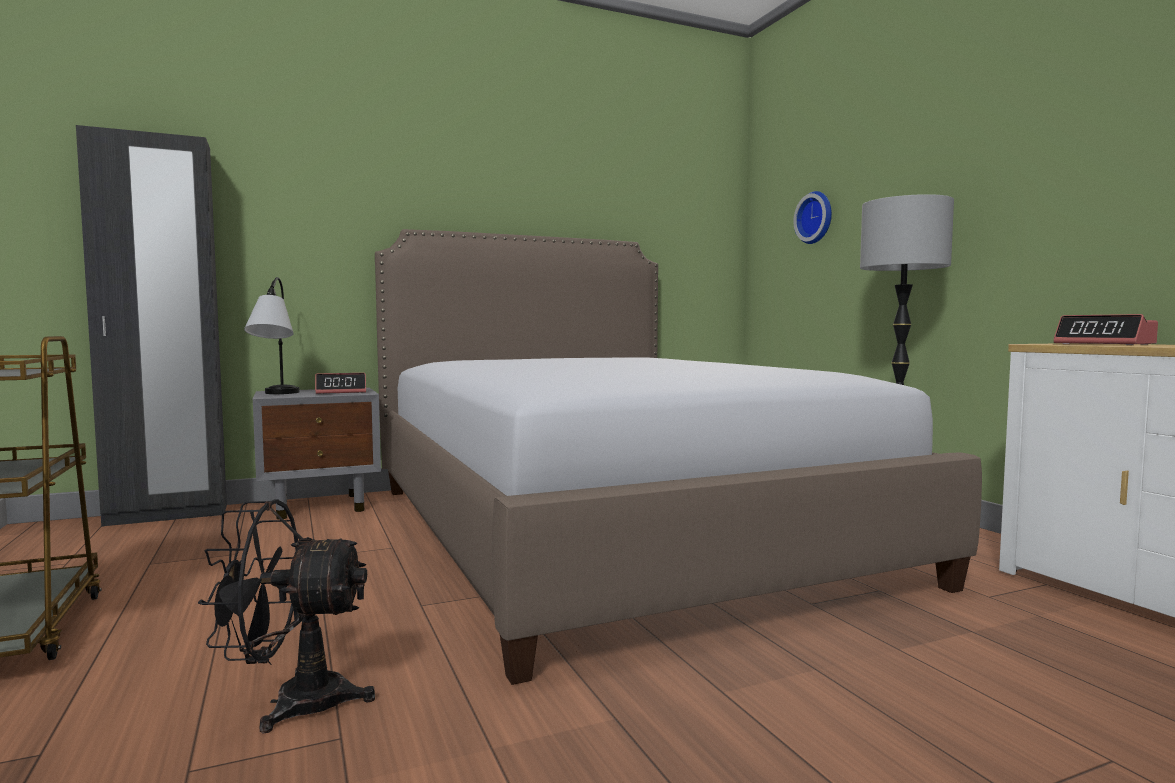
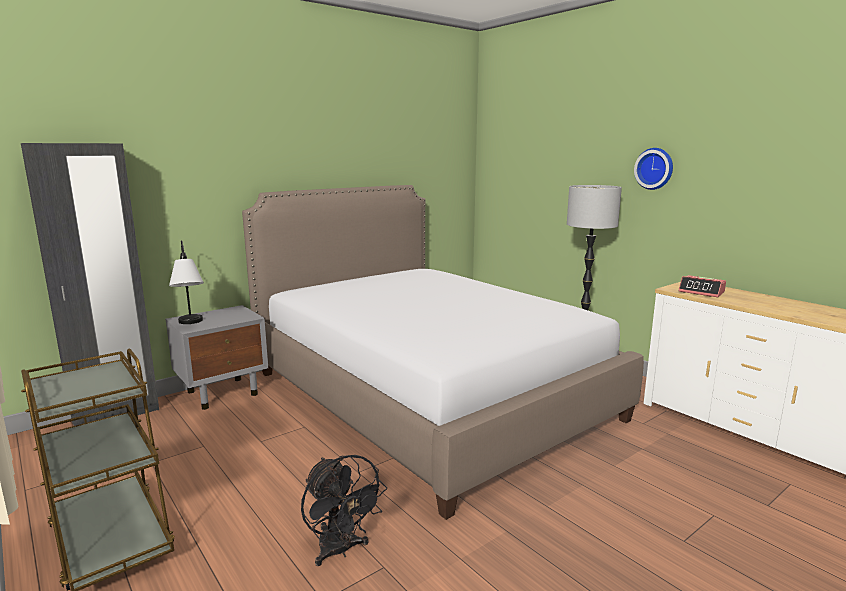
camera: 15 degrees left, 10 degrees up
black fan [198,499,375,734] -> black fan turned 105 degrees counterclockwise [301,455,387,566]
alarm clock [315,373,366,394] -> none
wall clock [793,191,832,244] -> wall clock moved to [634,148,673,190]

